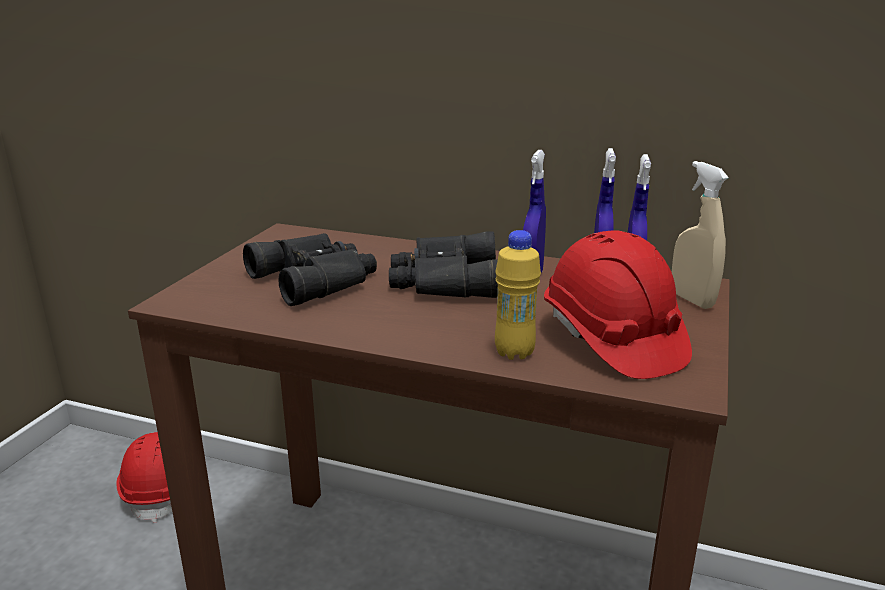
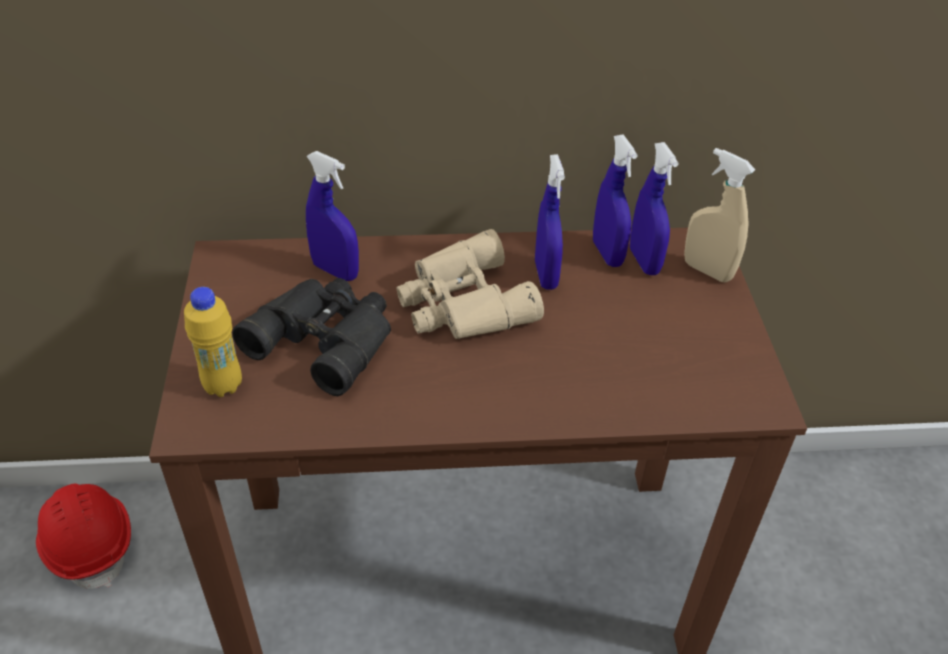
camera: 25 degrees left, 20 degrees up
black binoculars [389,231,498,298] -> beige binoculars [396,229,544,339]
yellow bottle [495,230,541,360] -> yellow bottle moved to [184,287,242,397]
red hard hat [544,230,692,379] -> none
none -> blue spray bottle [306,151,359,281]

